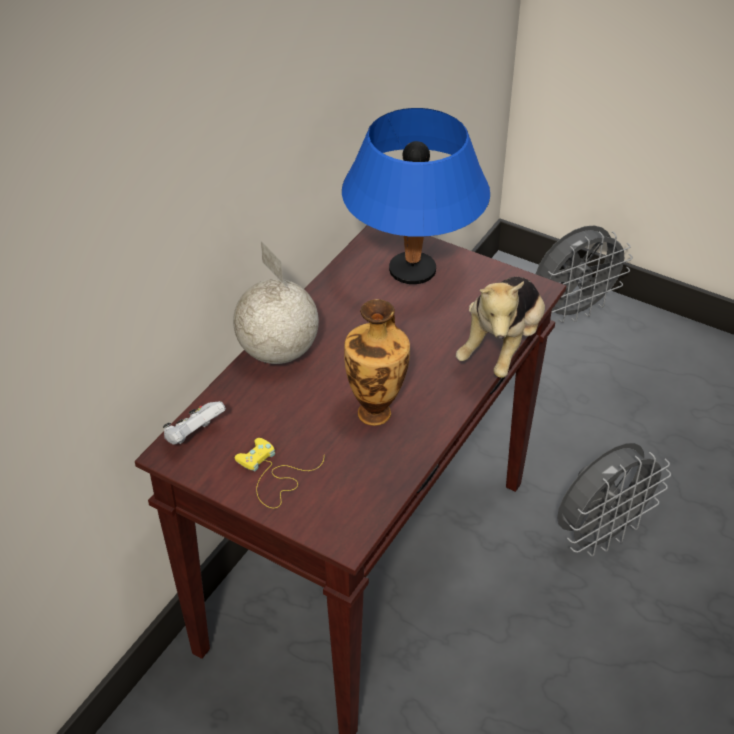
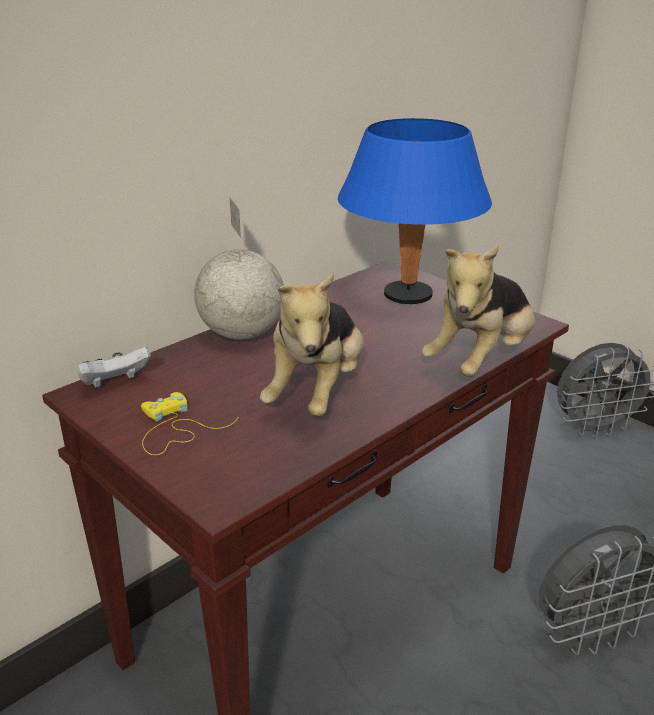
camera: 15 degrees right, 15 degrees down
vase [344,299,410,426] -> plush toy [260,272,364,417]

